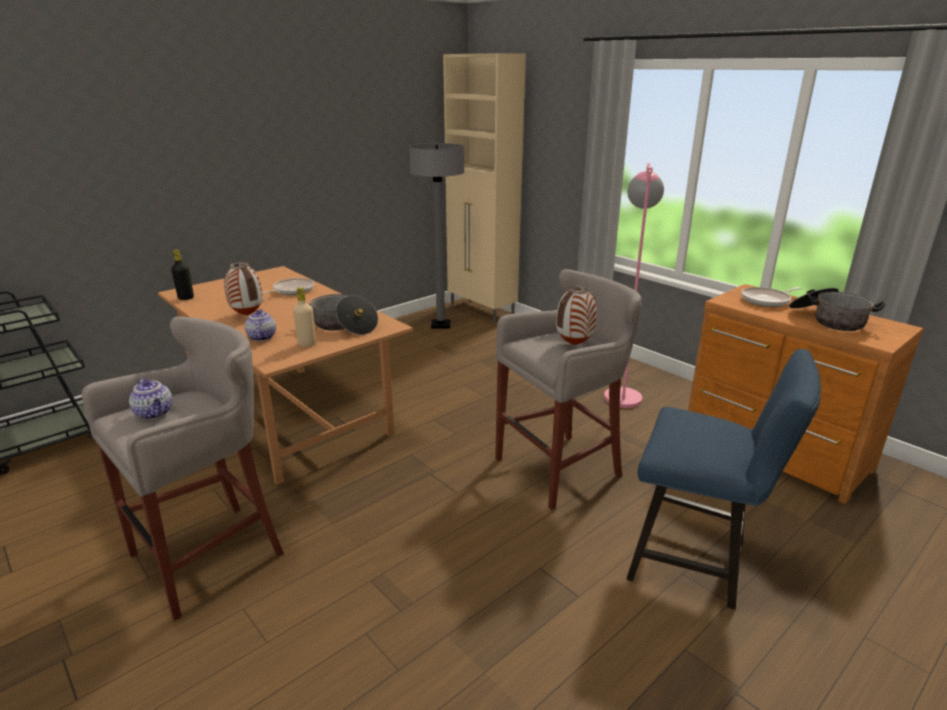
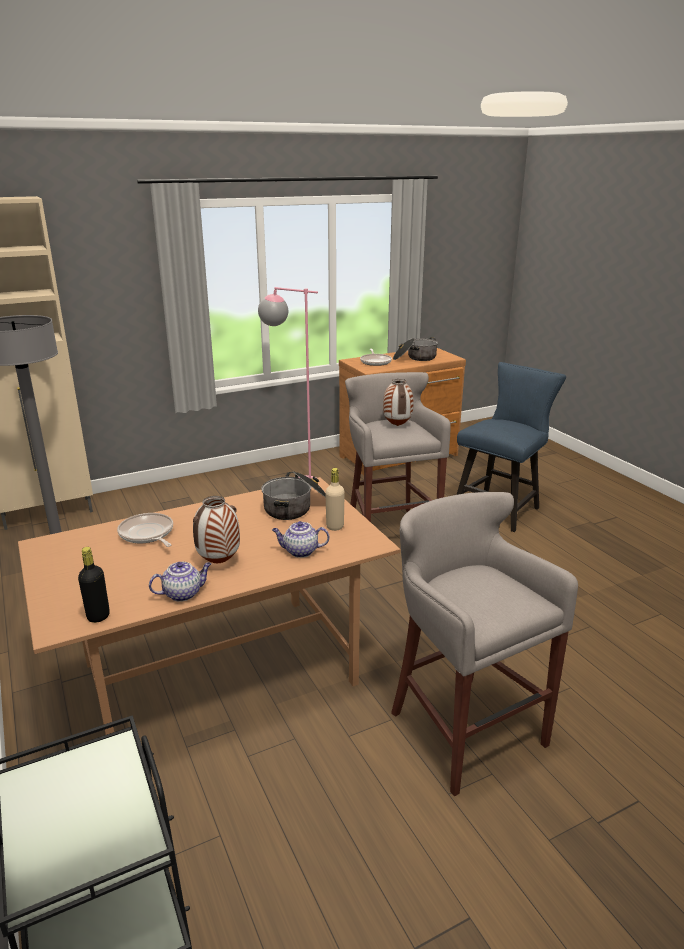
camera: 75 degrees left, 0 degrees up
teapot [129,378,172,419] -> teapot moved to [149,562,211,602]

